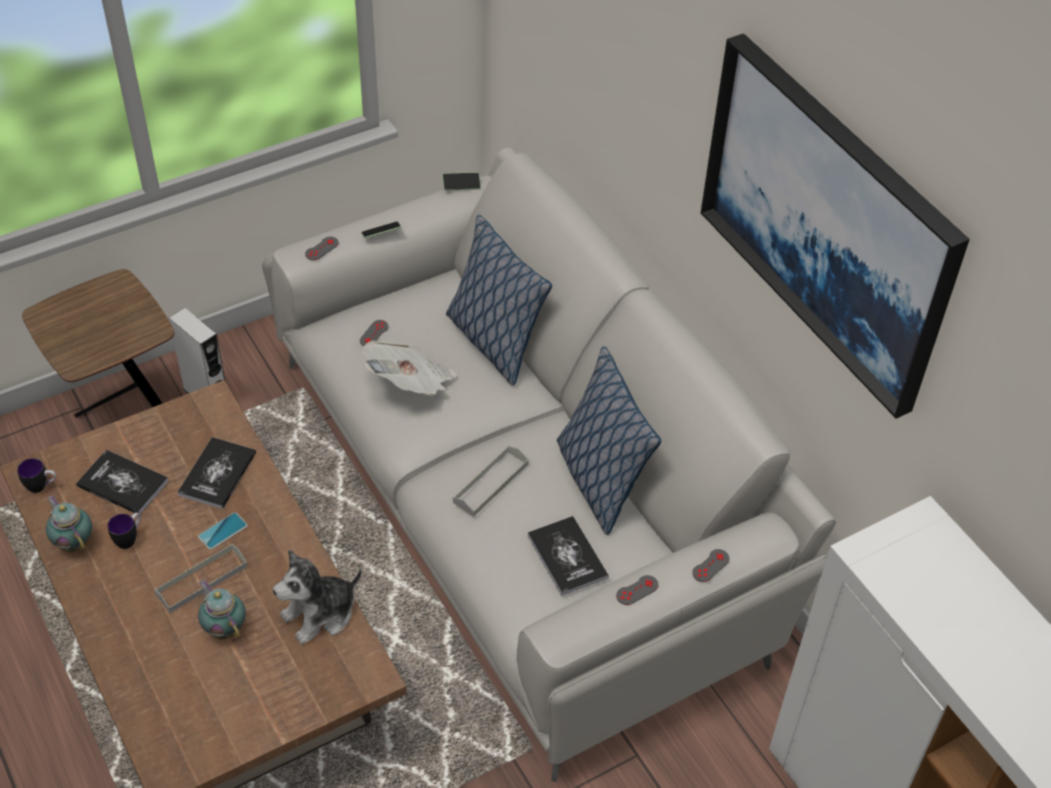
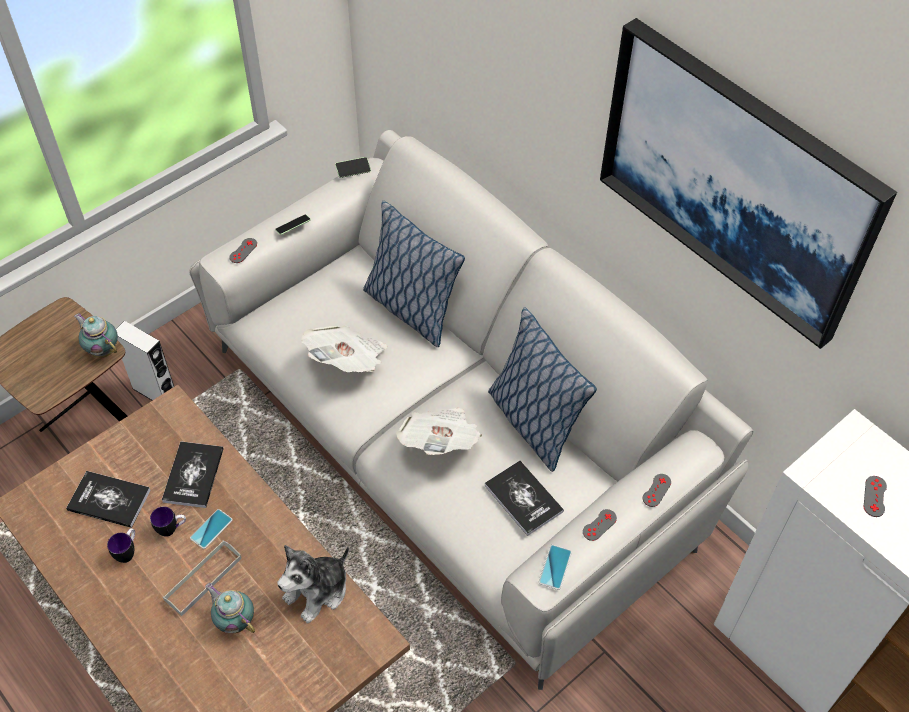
camera: 10 degrees left, 5 degrees up
mug [17,458,56,493] -> mug moved to [150,506,186,537]
teapot [46,495,92,552] -> teapot moved to [74,313,118,358]
grey game controller [360,320,388,346] -> grey game controller moved to [864,476,887,517]
grey tray [453,446,529,517] -> newspaper [396,408,482,455]
none -> phone [539,545,572,590]

